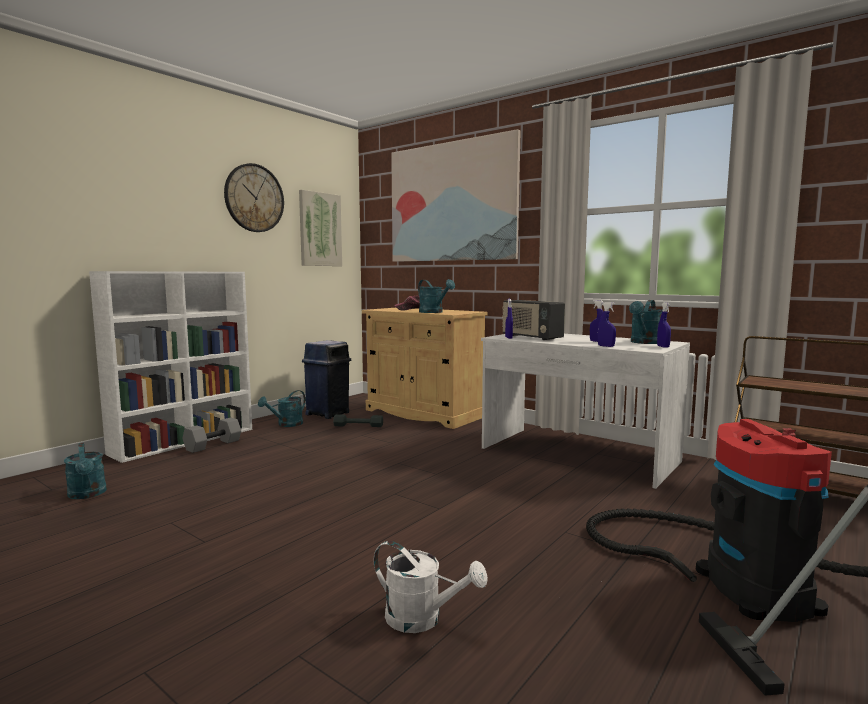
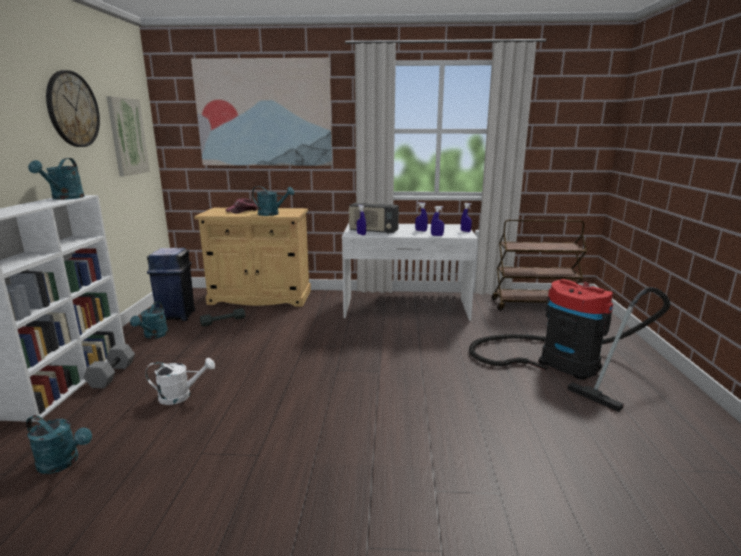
camera: 35 degrees left, 10 degrees up
white watering can [374,541,488,633] -> white watering can moved to [145,358,215,405]
turquoise watering can [629,300,663,344] -> turquoise watering can moved to [28,158,85,200]

